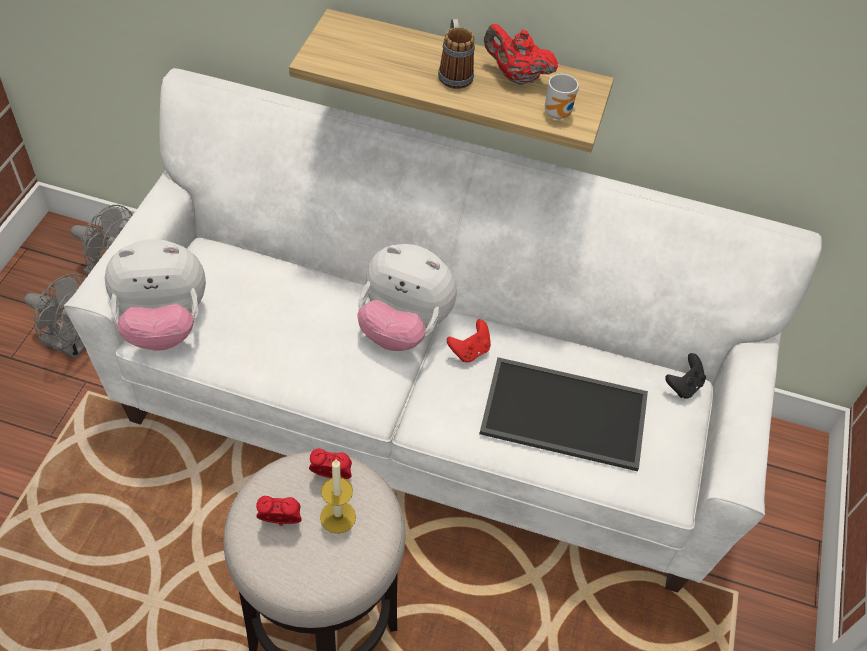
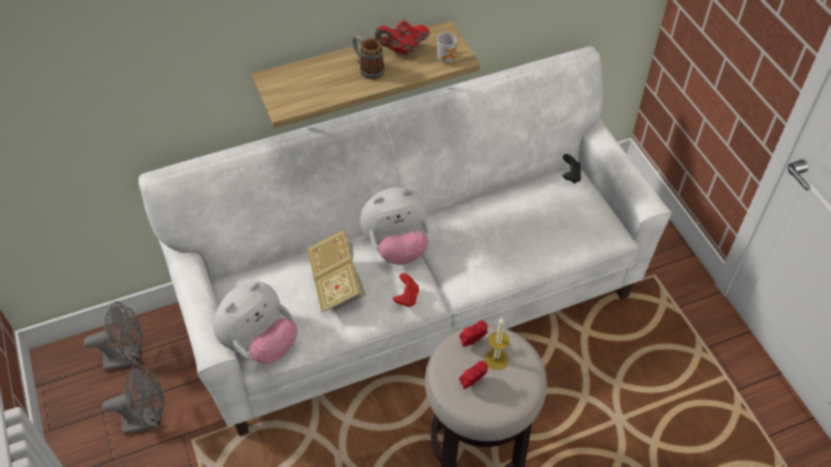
camera: 35 degrees left, 0 degrees up
red game controller [447,319,491,362] -> red game controller moved to [393,273,419,307]
tray [479,357,648,471] -> none
none -> book [307,229,366,313]

